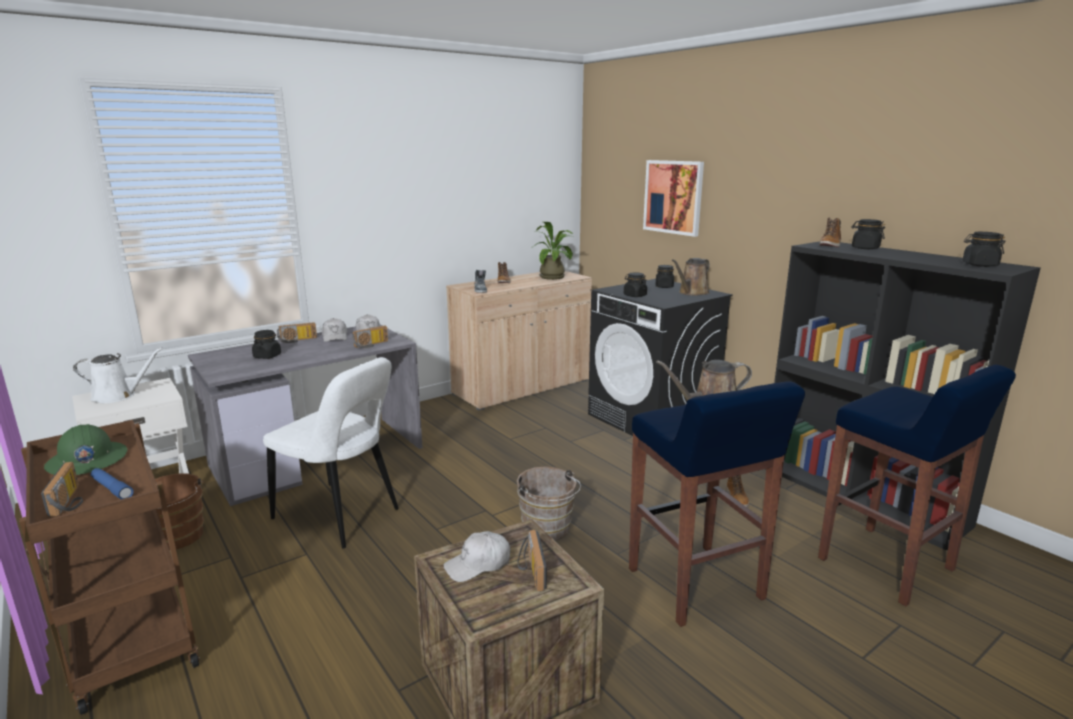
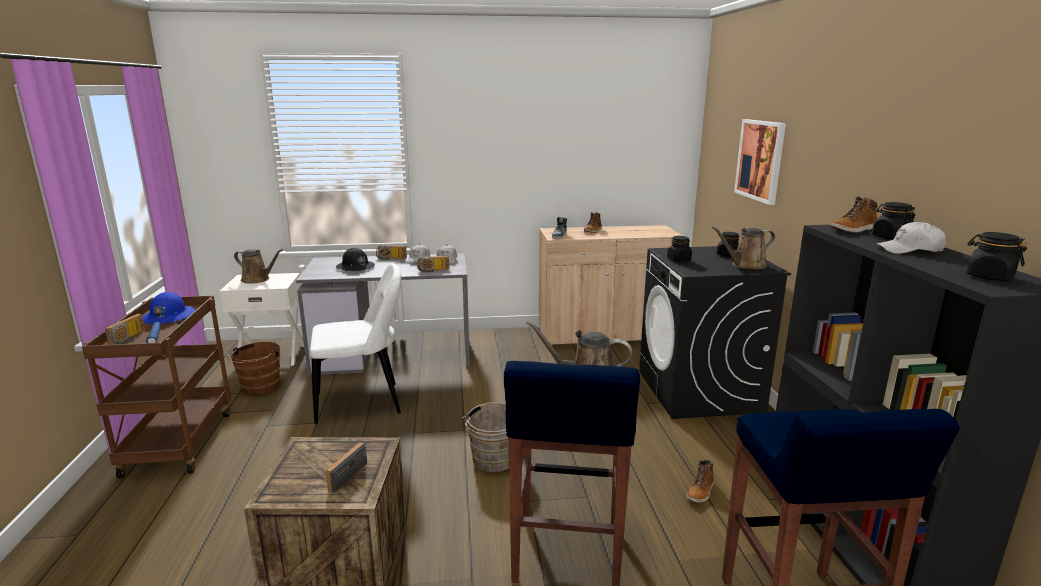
camera: 30 degrees right, 0 degrees up
green hard hat [44,424,127,475] -> blue hard hat [142,292,195,324]
white watering can [73,347,163,403] -> brown watering can [234,249,282,284]
black jar [252,330,281,359] -> black hard hat [336,248,375,271]
white chair [263,357,399,548] -> white chair turned 75 degrees counterclockwise [310,264,401,424]
white cap [443,531,511,582] -> white cap moved to [876,221,946,254]
potted plant [533,222,573,280] -> none

